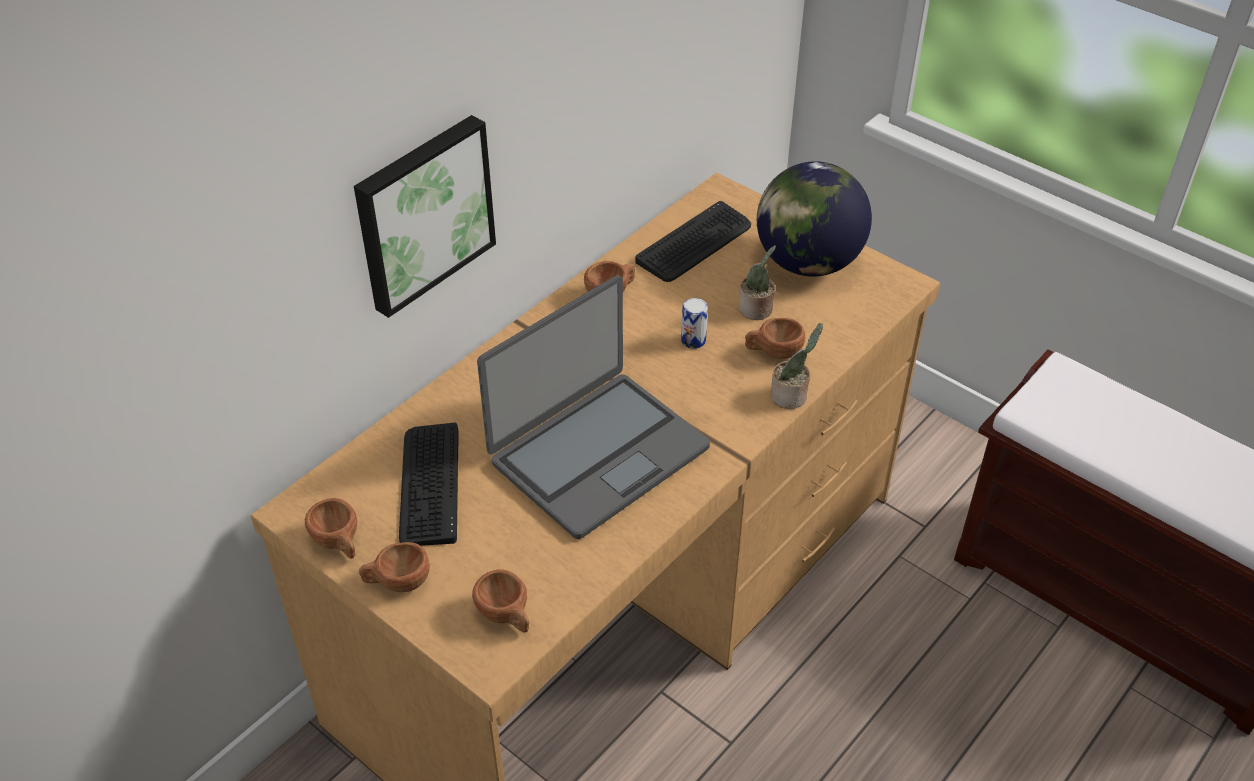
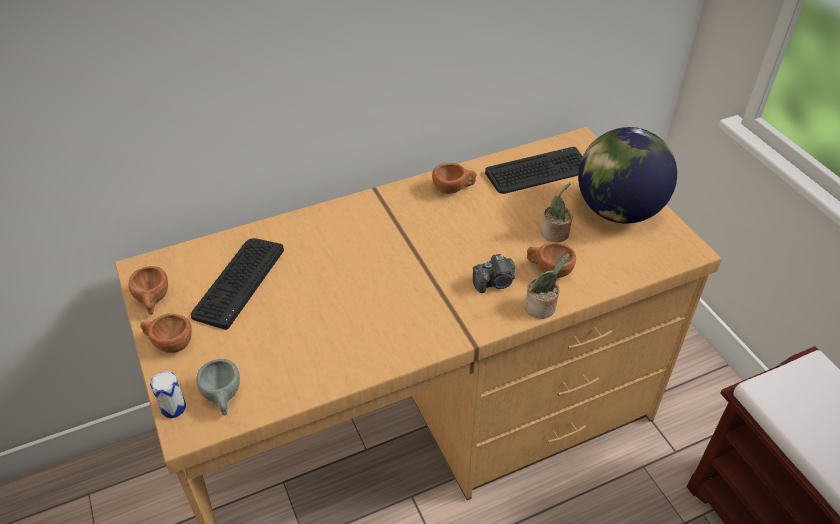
camera: 25 degrees right, 0 degrees up
picture [354,115,496,318] -> none
brown cup [472,569,529,633] -> grey cup [197,359,240,416]
laptop [477,275,710,539] -> none
can [681,298,708,349] -> can moved to [150,371,186,418]
none -> camera [473,254,515,293]

